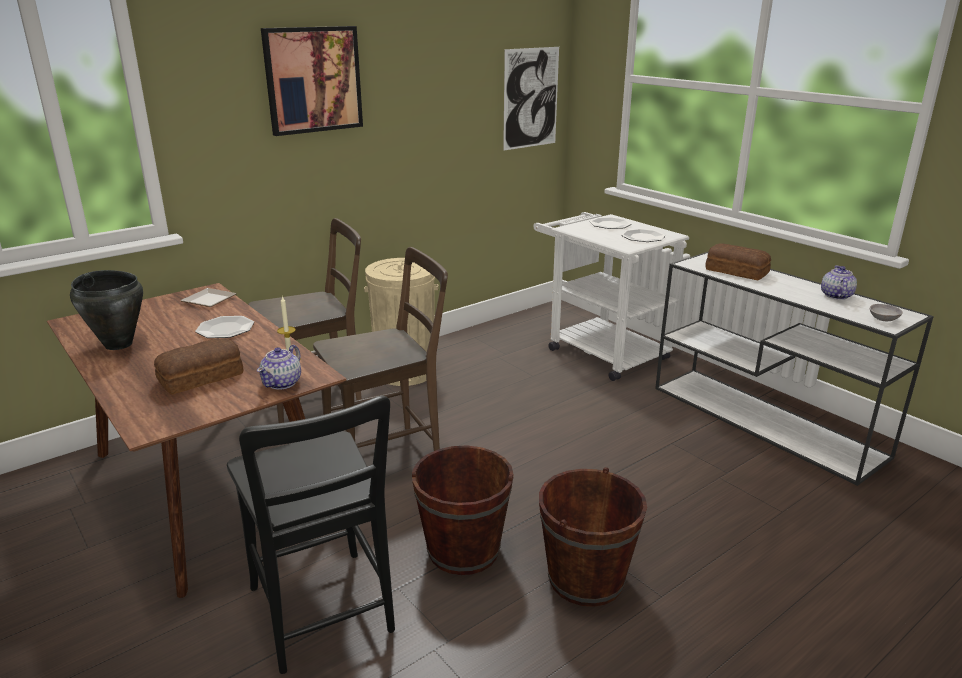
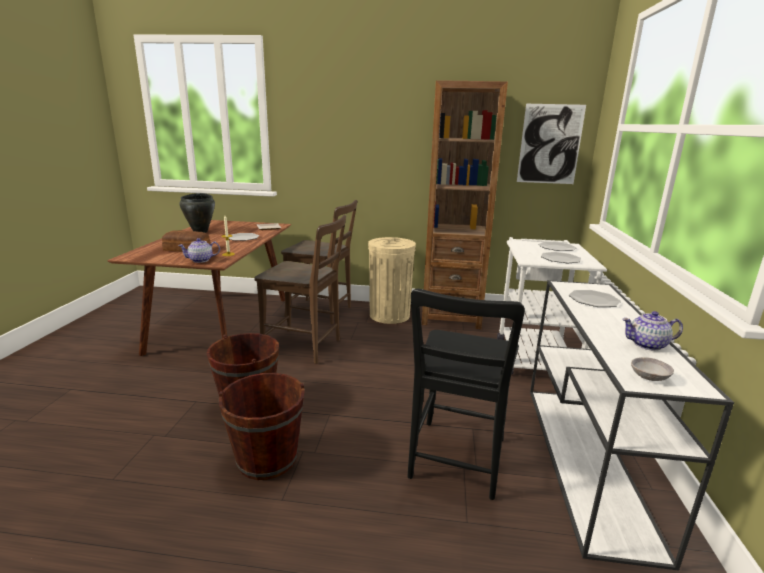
camera: 45 degrees right, 5 degrees down
black chair [227,395,395,674] -> black chair moved to [407,289,525,500]
picture [261,26,363,136] -> none
bread [705,243,771,280] -> plate [569,290,621,307]
teapot [821,265,857,300] -> teapot turned 150 degrees counterclockwise [622,311,683,351]
none -> brown bookcase [422,80,508,329]

